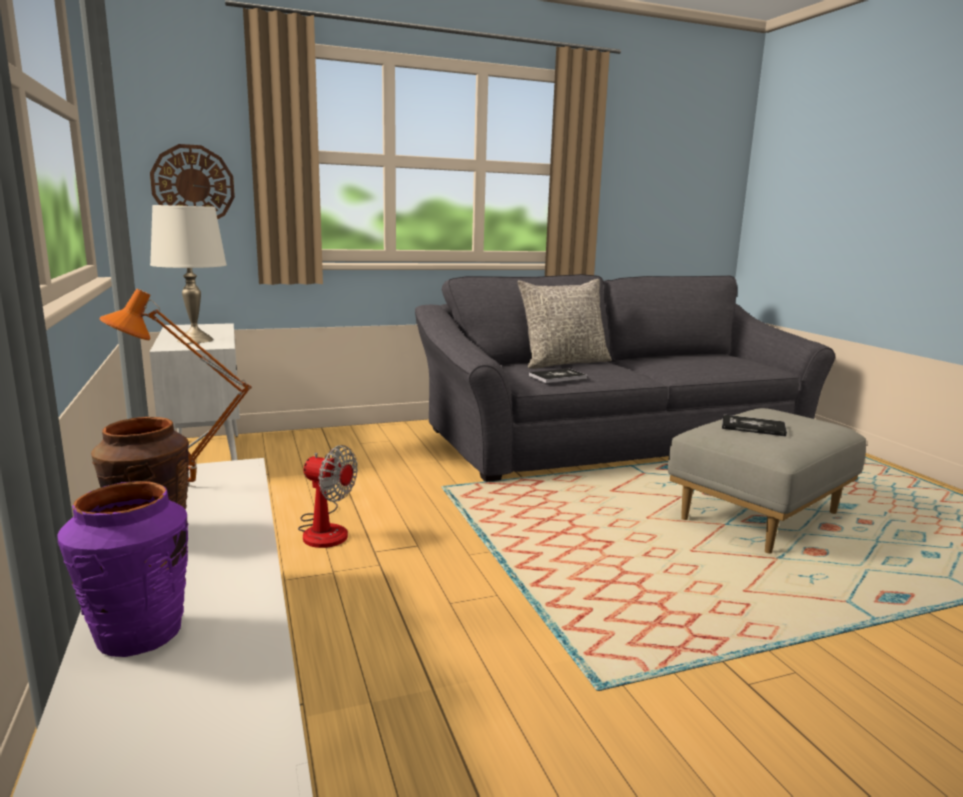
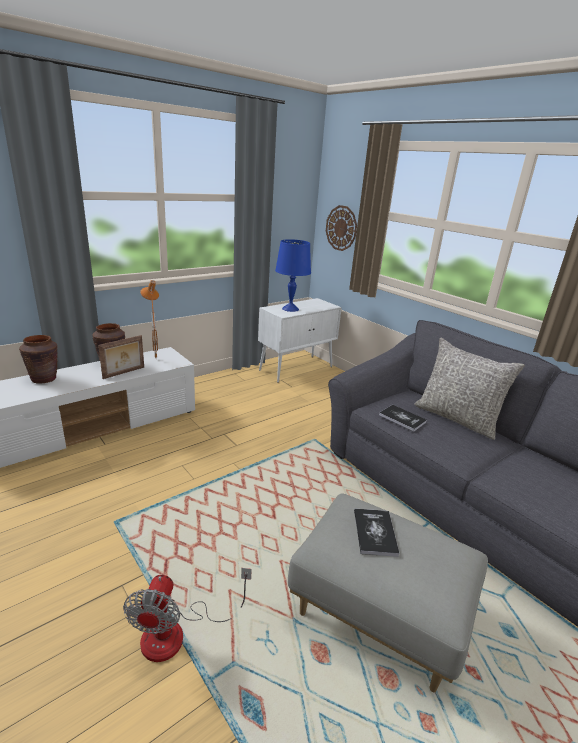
camera: 70 degrees right, 10 degrees up
purple vase [57,481,188,657] -> brown vase [19,335,58,383]
white table lamp [150,205,227,343] -> blue table lamp [275,239,311,312]
fan [298,445,358,548] -> fan moved to [123,568,252,662]
none -> picture frame [98,335,144,379]

